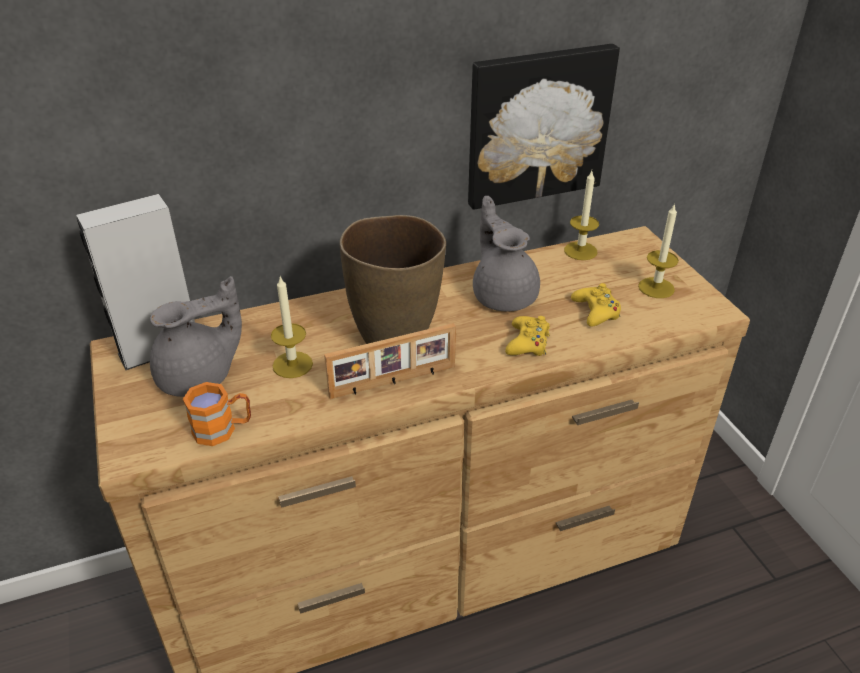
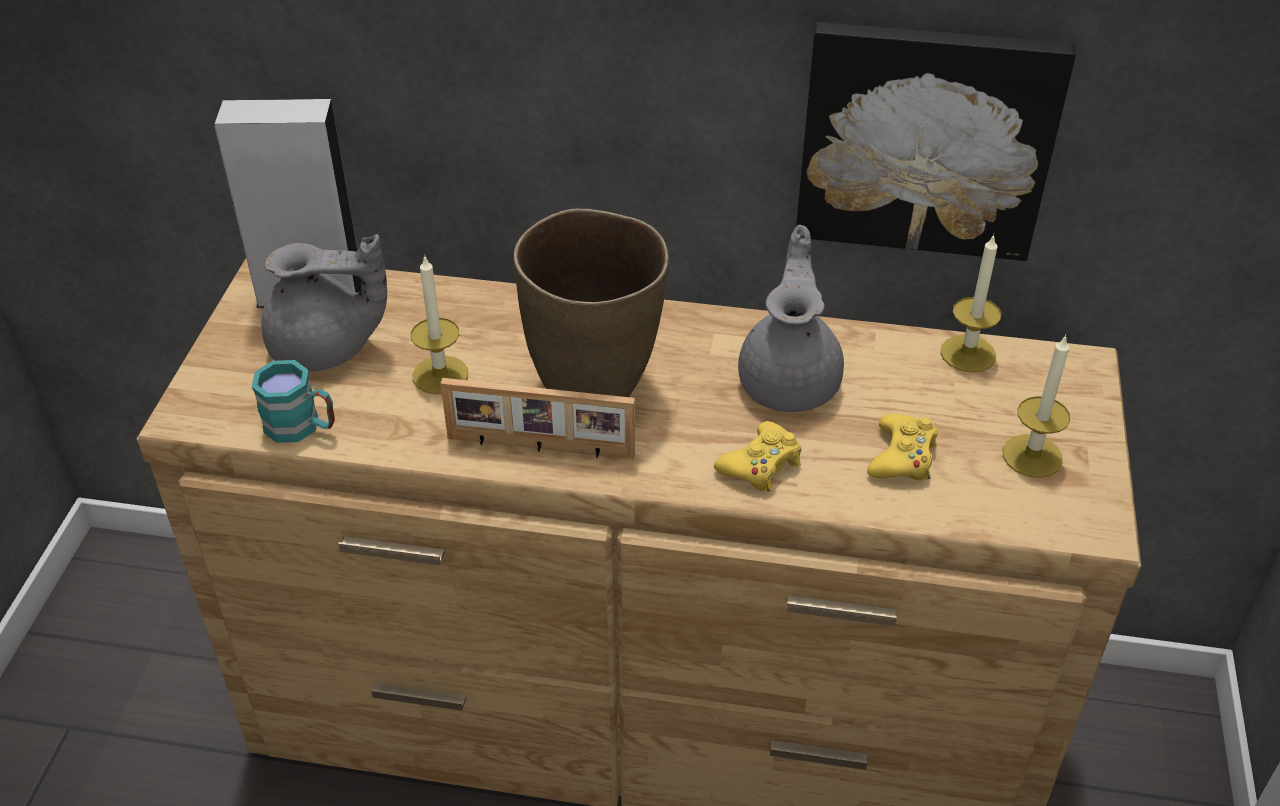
camera: 30 degrees right, 5 degrees up
orange mug [183,382,251,446] -> turquoise mug [252,360,335,443]

